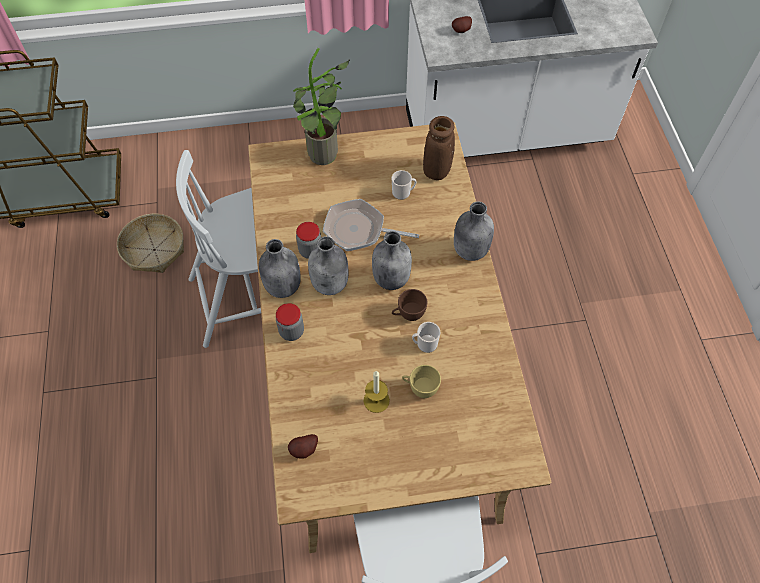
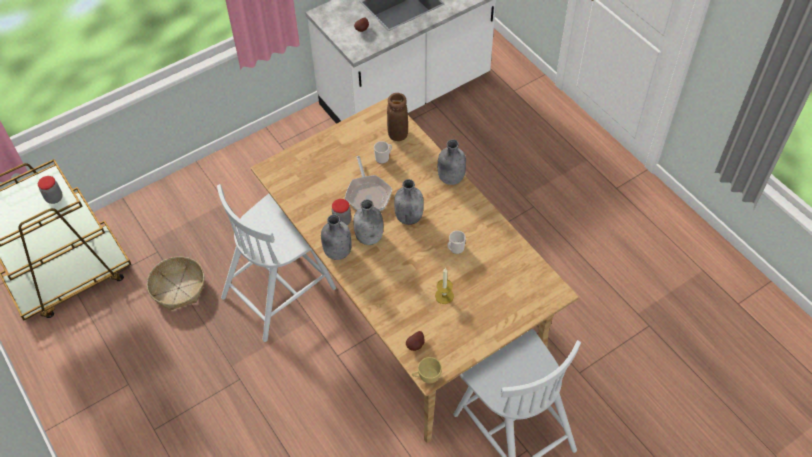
camera: 25 degrees left, 5 degrees down
jar [276,303,304,341] -> jar moved to [38,176,63,204]
potted plant [293,48,350,165] -> none
frying pan [323,199,419,251] -> frying pan turned 90 degrees counterclockwise [345,156,392,211]
brown cup [392,289,427,321] -> none
yellow cup [402,365,441,398] -> yellow cup moved to [412,357,442,383]

